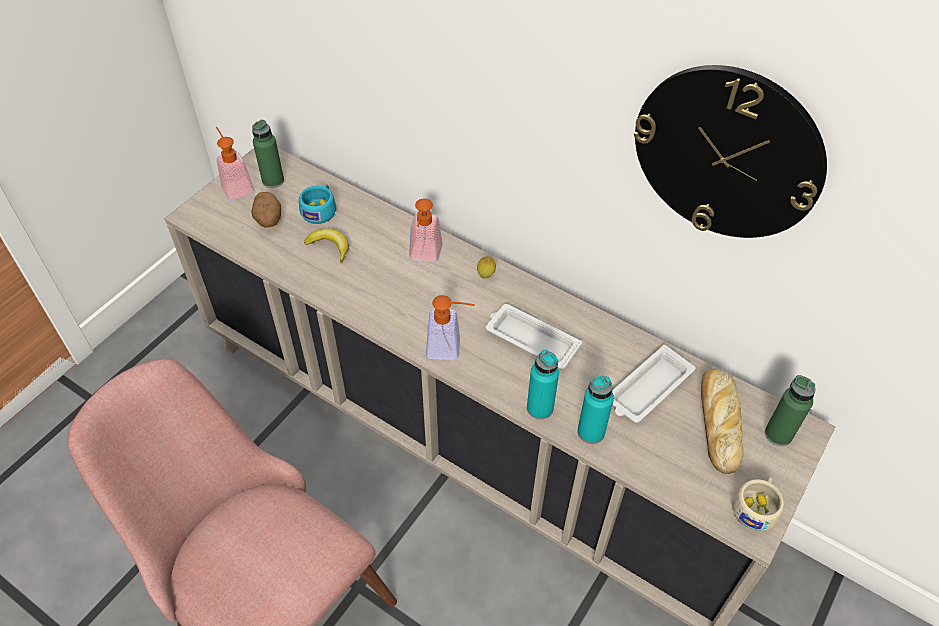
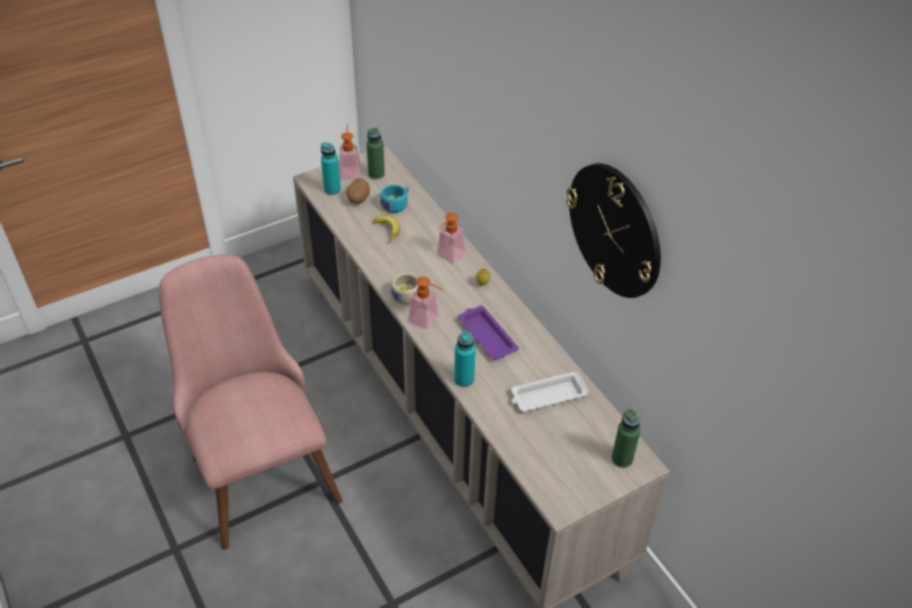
camera: 25 degrees right, 5 degrees down
white tray [486,304,582,369] -> purple tray [458,306,519,360]
turquoise bottle [577,375,614,444] -> turquoise bottle moved to [321,142,341,195]
bread [701,369,743,474] -> none
beige cup [732,476,784,531] -> beige cup moved to [391,273,419,305]

